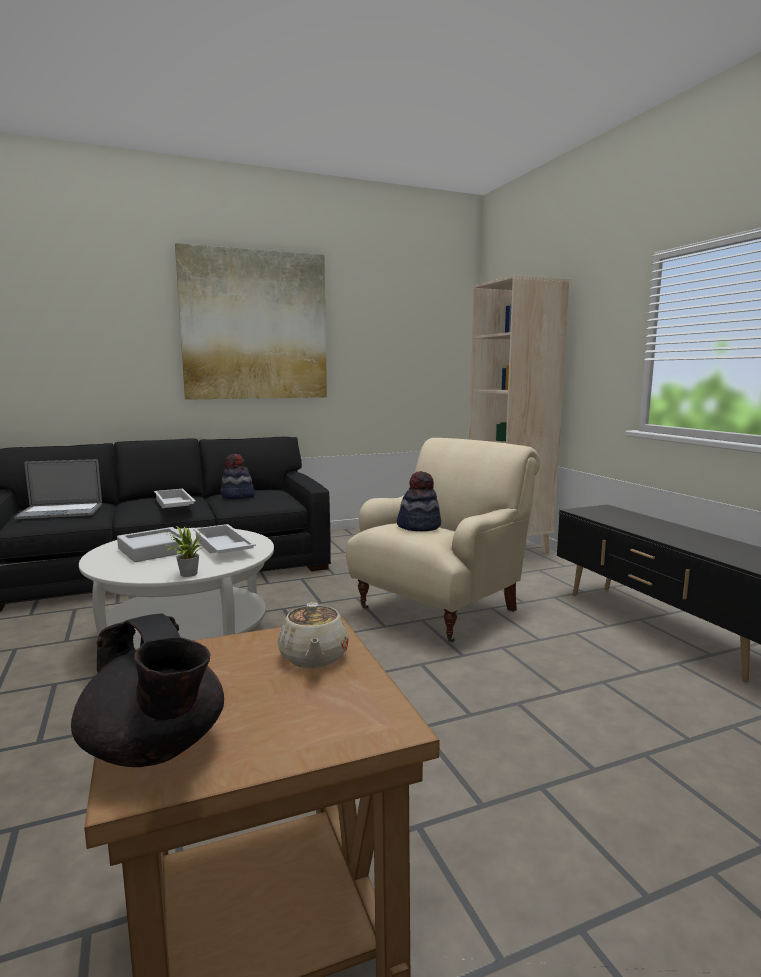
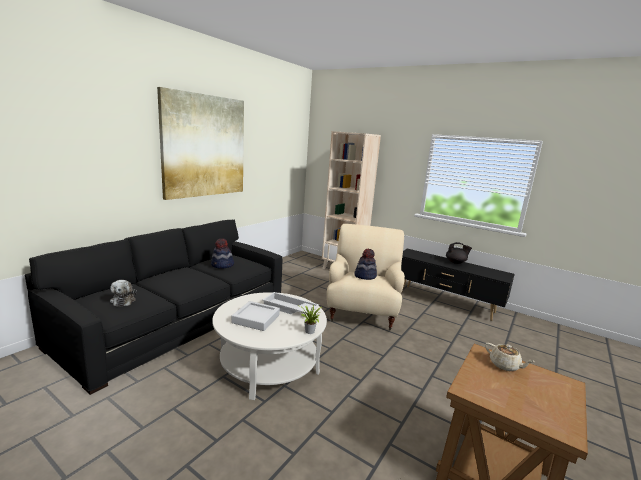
camera: 35 degrees left, 5 degrees up
laptop [14,459,102,519] -> plush toy [110,280,137,307]
black teapot [71,613,224,767] -> black teapot moved to [446,242,472,264]
white tray [154,489,196,508] -> none

